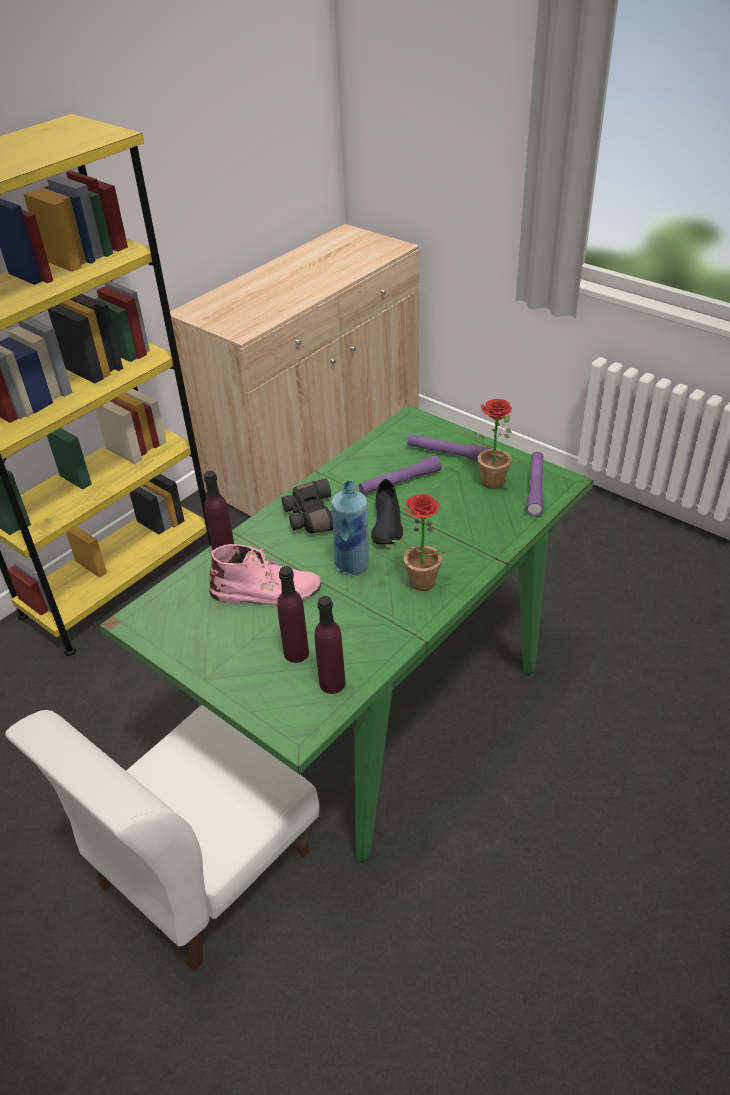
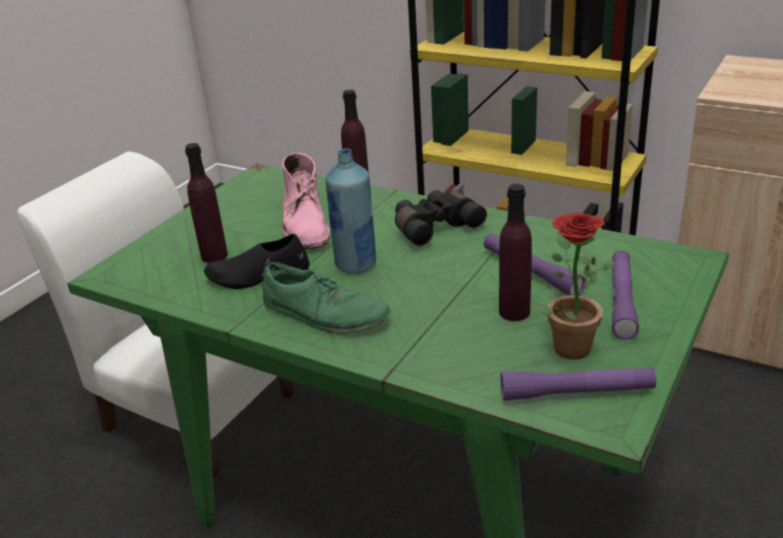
camera: 80 degrees right, 10 degrees down
purple bottle [314,596,346,694] -> purple bottle moved to [499,184,532,321]
black shoe [371,479,403,544] -> black shoe moved to [204,234,310,289]
potted plant [385,494,462,591] -> green shoe [263,262,391,334]

